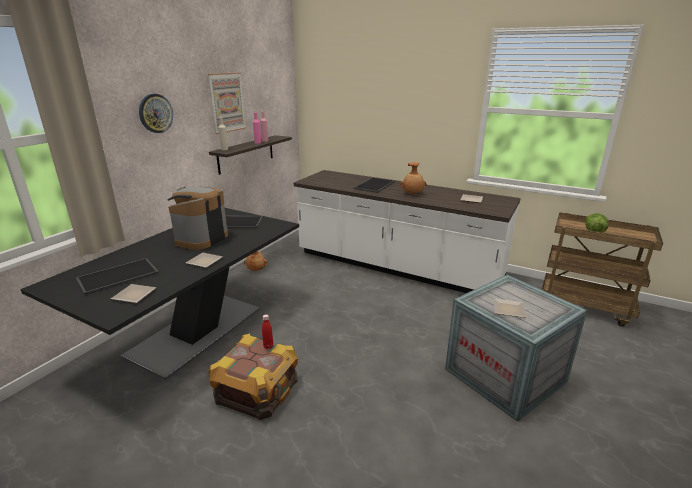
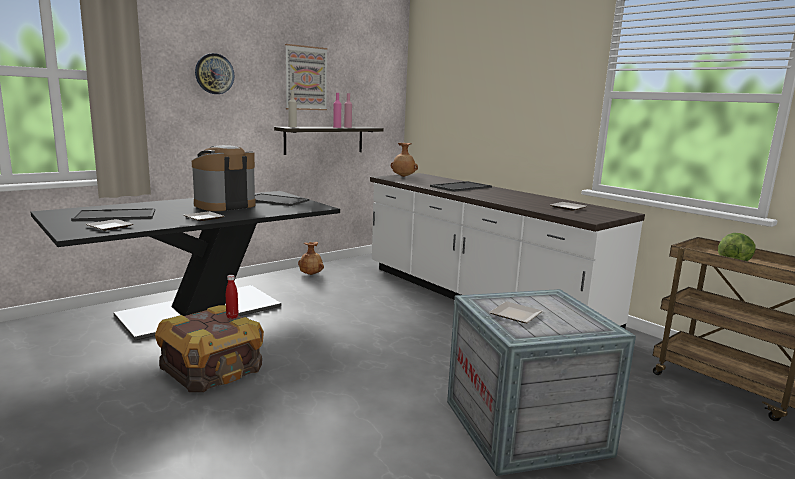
camera: 20 degrees right, 10 degrees down
brown vase [400,162,427,194] -> brown vase moved to [391,143,418,177]

